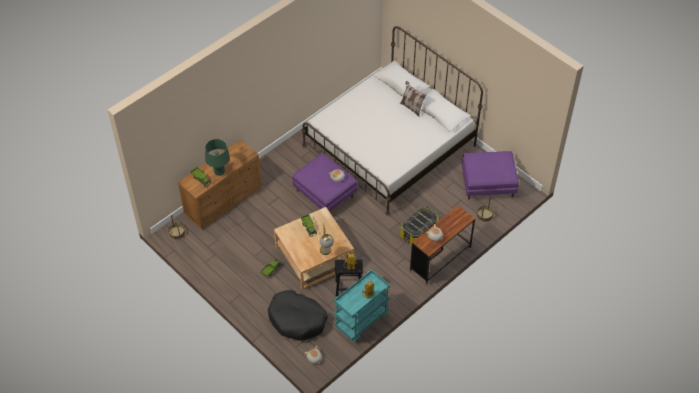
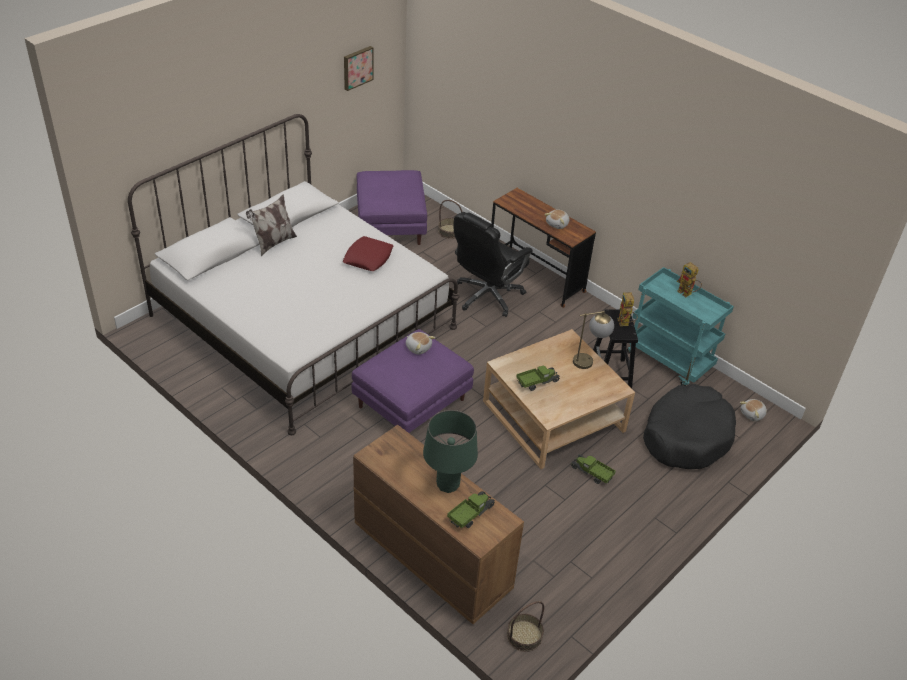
camera: 95 degrees left, 10 degrees down
storage box [400,206,438,246] -> black office chair [453,212,533,317]
none -> red pillow [343,236,393,271]
none -> picture [344,46,374,91]

